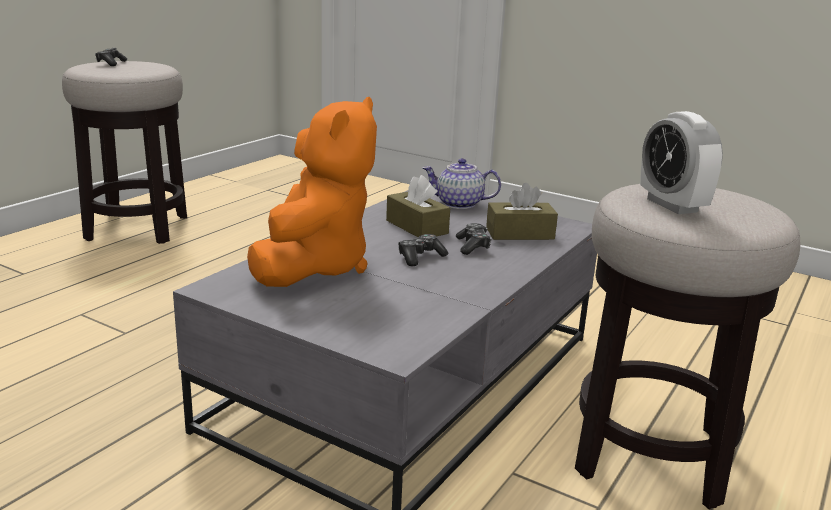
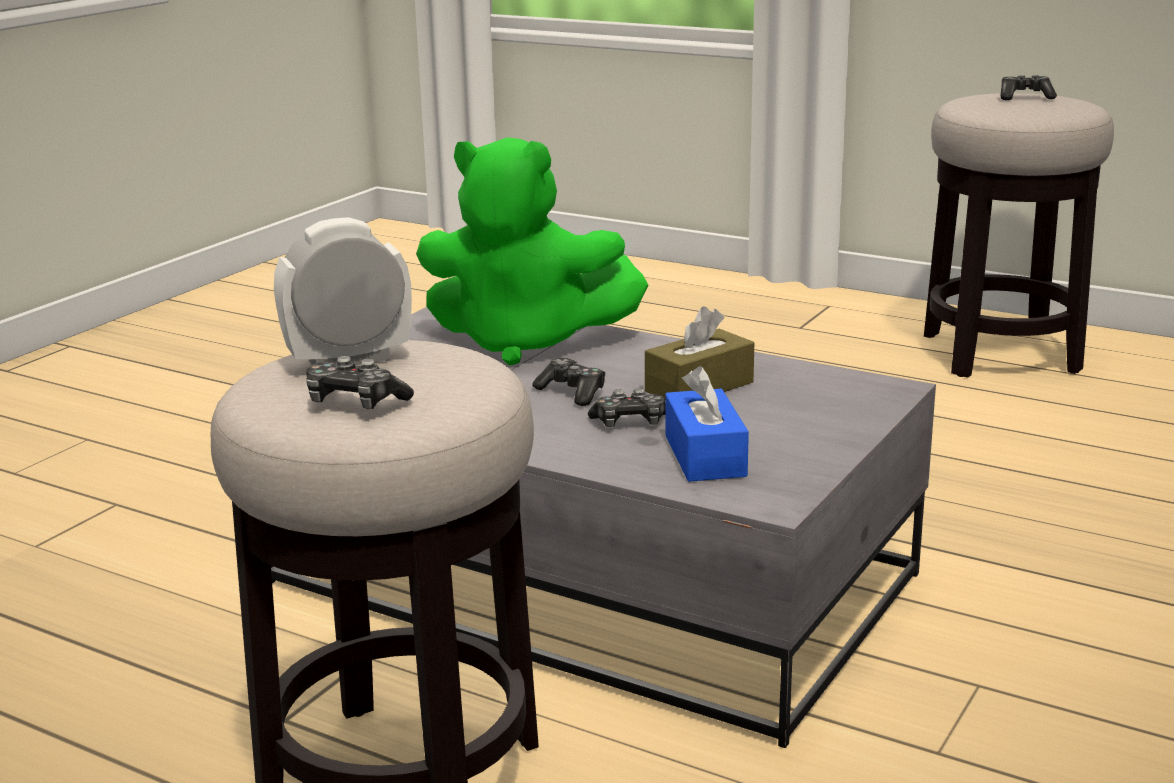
camera: 90 degrees right, 0 degrees up
orange plush toy [247,97,377,287] -> green plush toy [416,137,648,366]
teapot [423,158,501,209] -> none
brown tissue box [486,183,558,240] -> blue tissue box [666,366,749,482]
none -> game controller [306,356,414,409]

